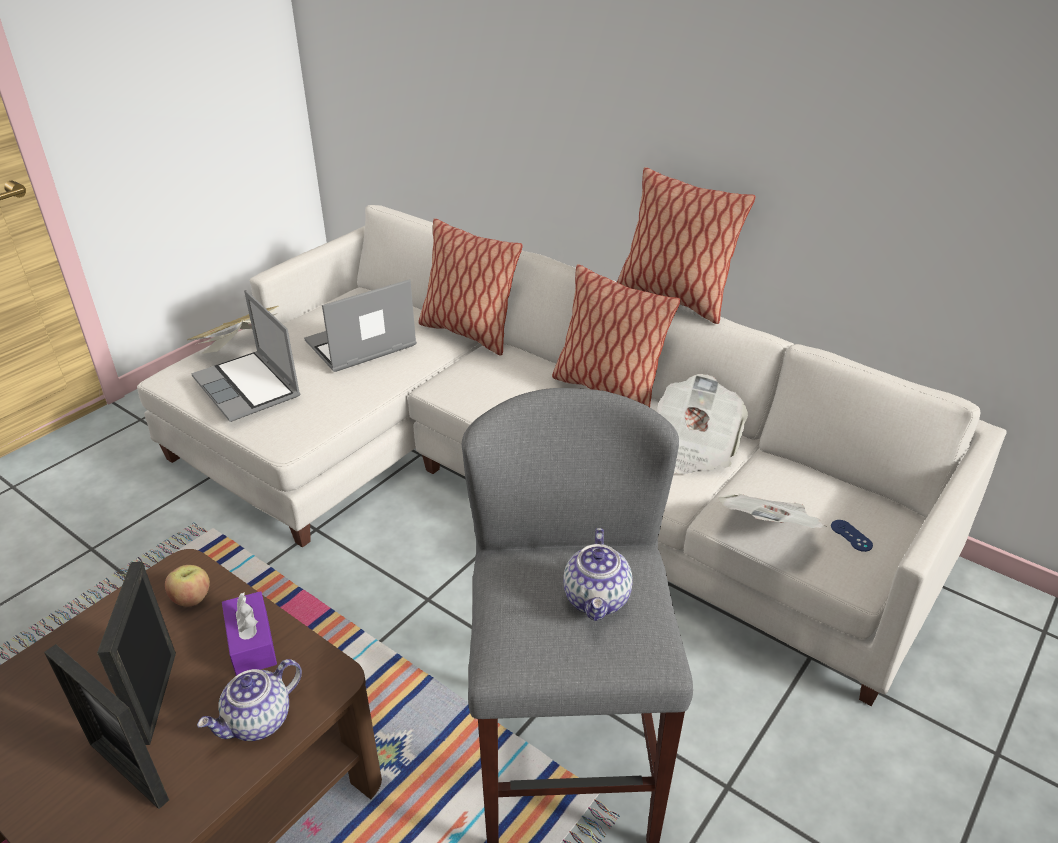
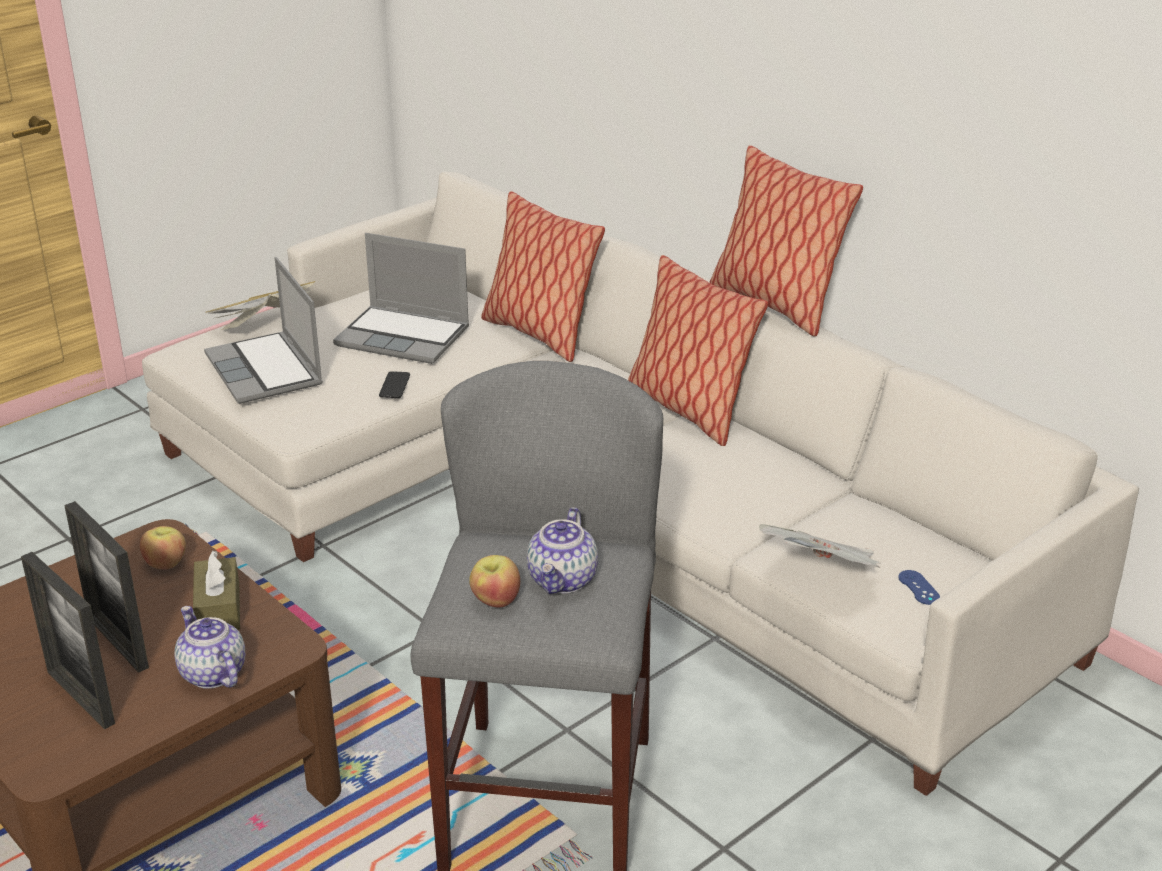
camera: 10 degrees right, 5 degrees down
picture frame [97,562,176,745] -> picture frame turned 45 degrees counterclockwise [64,501,149,673]
teapot [197,659,302,741] -> teapot turned 90 degrees clockwise [174,606,245,689]
purple tissue box [222,591,277,676] -> brown tissue box [193,551,240,630]
laptop [304,279,417,372] -> laptop turned 135 degrees counterclockwise [333,233,469,364]
newspaper [655,374,748,474] -> none
none -> phone [379,371,410,398]
none -> apple [469,555,520,607]

